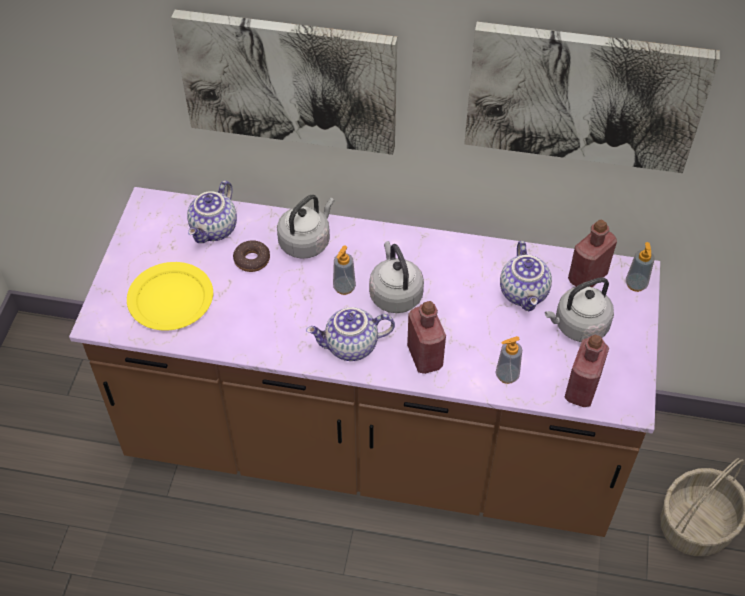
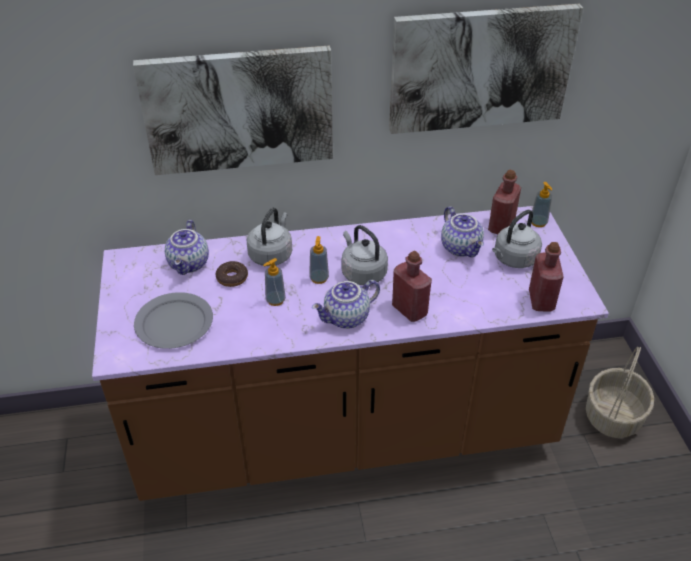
camera: 20 degrees left, 10 degrees down
yellow plate [127,262,213,331] -> grey plate [134,292,213,349]
soap dispenser [495,336,522,384] -> soap dispenser moved to [263,258,286,306]

